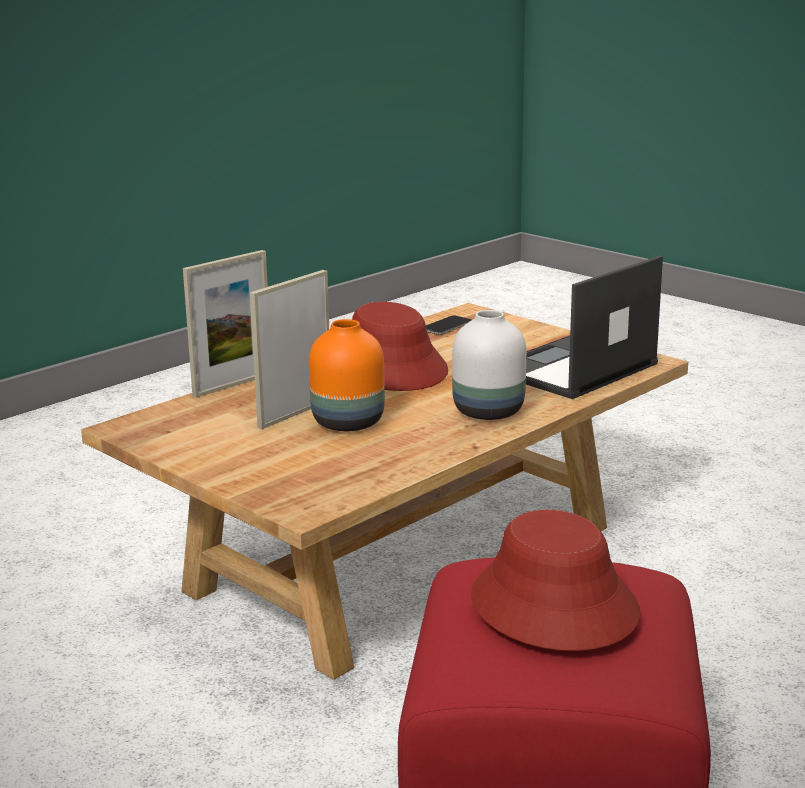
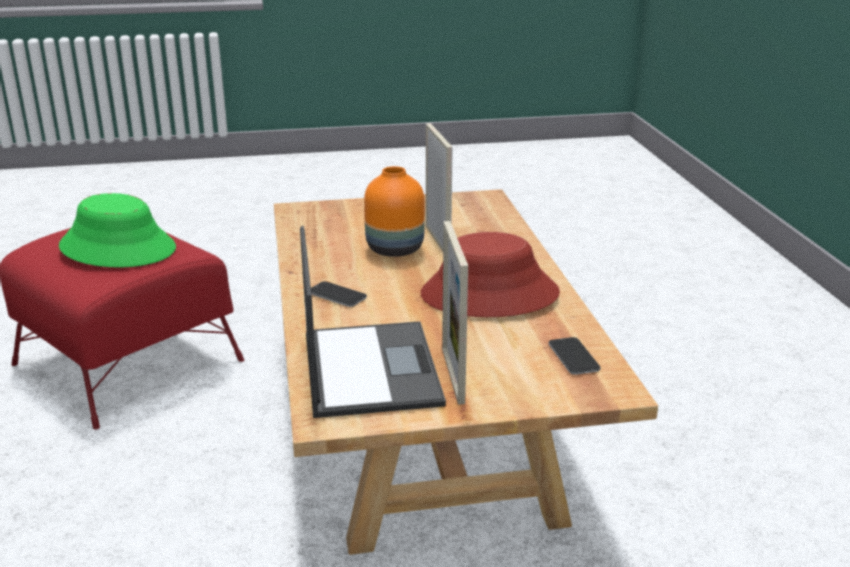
camera: 125 degrees right, 5 degrees up
picture frame [183,250,268,398] -> picture frame moved to [442,221,468,405]
white vase [452,310,526,420] -> phone [311,281,367,307]
red hat [471,509,640,651] -> green hat [59,193,176,268]

